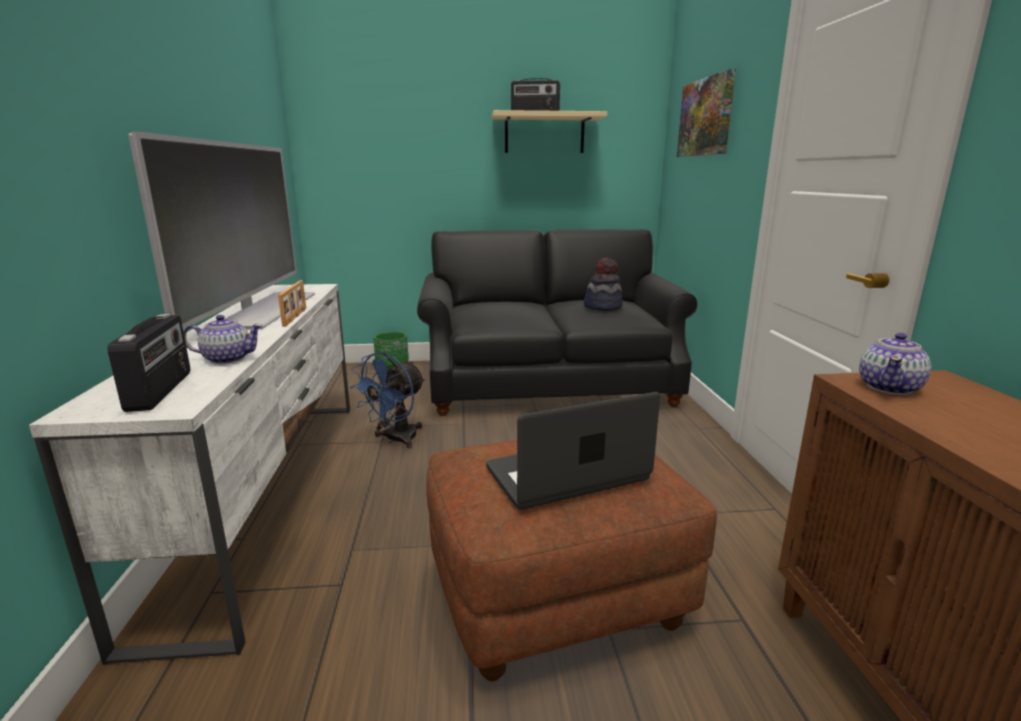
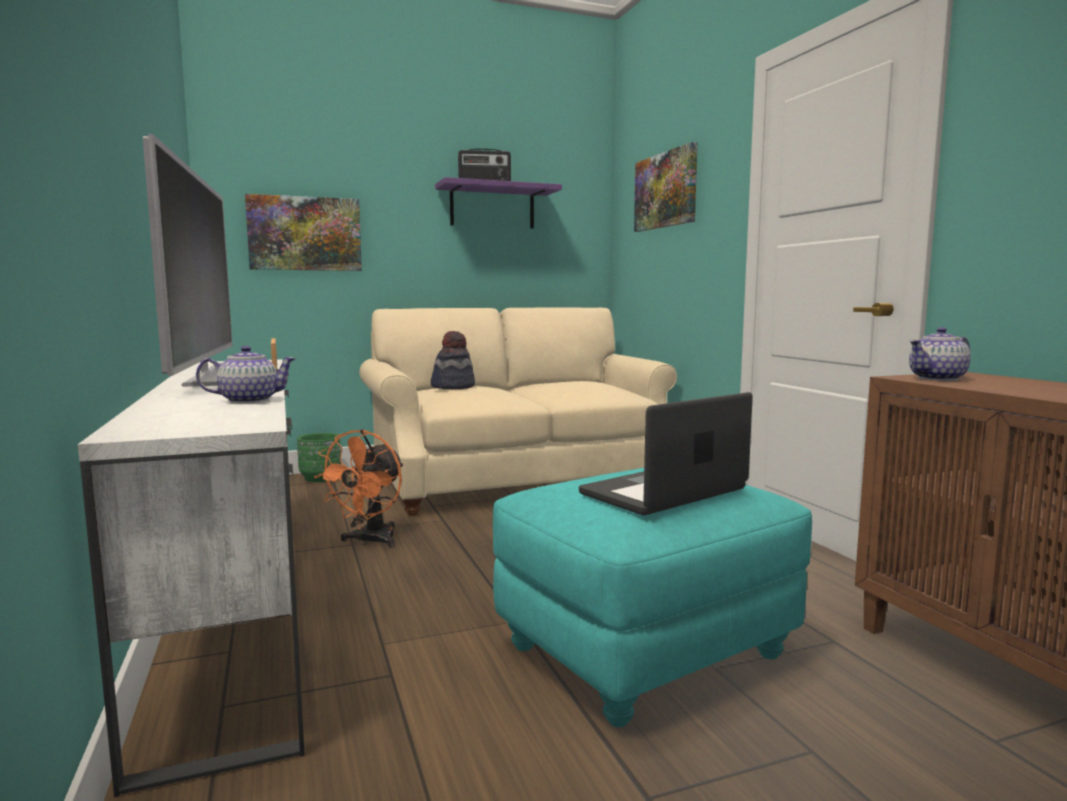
camera: 15 degrees left, 10 degrees down
radio [107,314,190,412] -> none
blue fan [350,352,425,448] -> orange fan [314,429,403,547]
black sofa [417,229,697,416] -> beige sofa [360,307,677,516]
brown ottoman [426,440,717,681] -> turquoise ottoman [493,468,812,727]
beige shelf [491,110,607,153] -> purple shelf [435,177,562,229]
hat [584,258,623,311] -> hat moved to [431,331,475,389]
teapot [859,333,931,395] -> teapot turned 45 degrees clockwise [909,327,971,381]
none -> picture [245,194,362,271]

